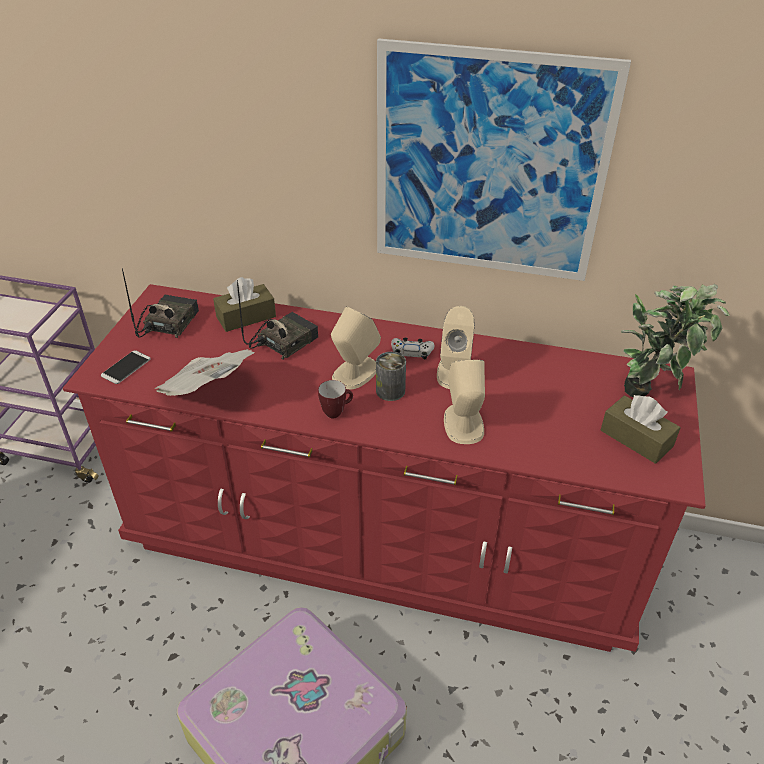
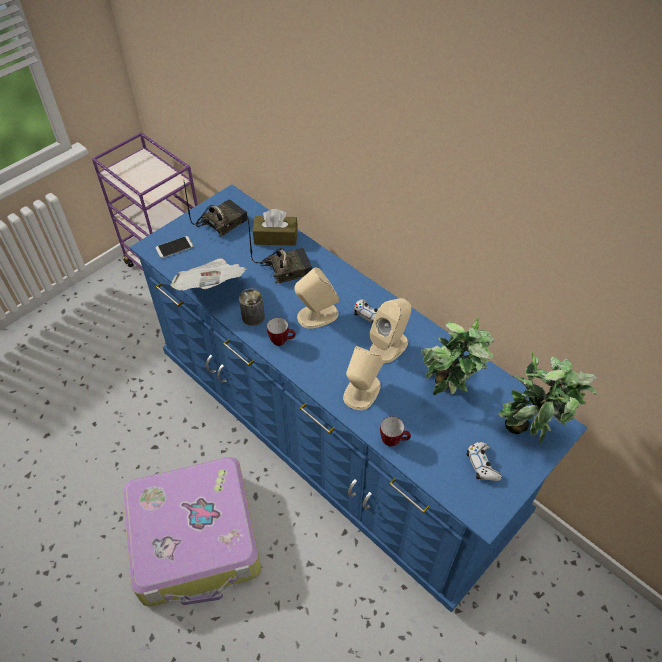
camera: 30 degrees right, 10 degrees up
red dresser [63,284,706,652] -> blue dresser [130,184,587,612]
can [376,352,406,401] -> can moved to [239,289,265,326]
picture [377,38,631,281] -> none
brown tissue box [601,395,681,464] -> white game controller [466,442,502,481]
none -> mug [380,416,411,447]
none -> potted plant [421,318,495,395]

